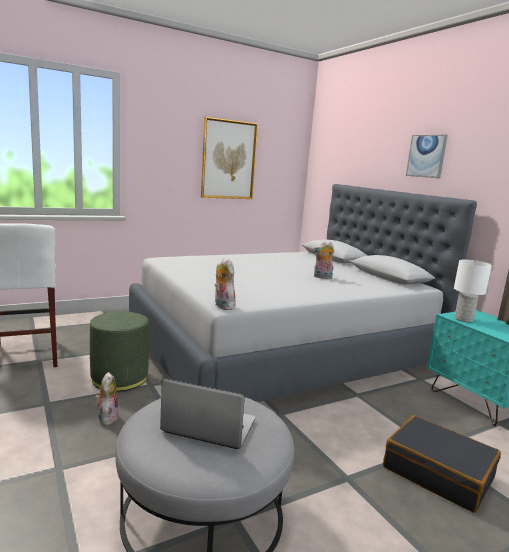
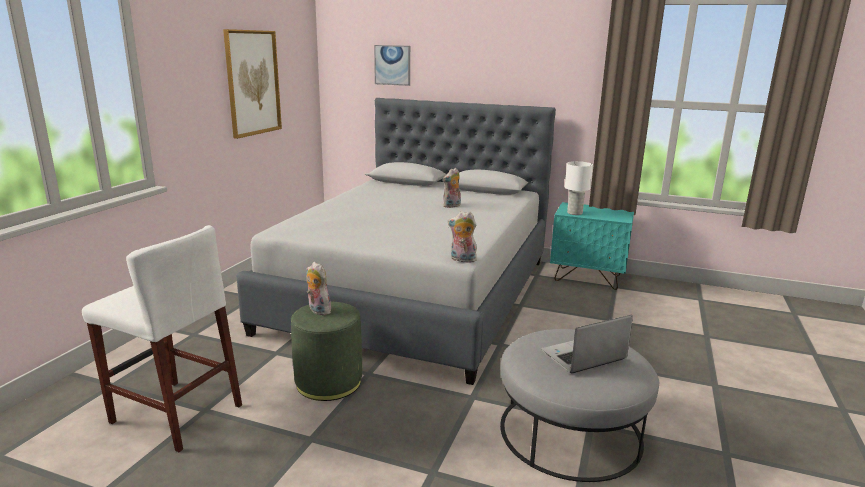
camera: 40 degrees left, 5 degrees up
plush toy [95,372,119,425] -> plush toy moved to [306,262,331,315]
black suitcase [383,415,501,513] -> none
picture [406,134,448,179] -> picture moved to [374,45,410,86]

